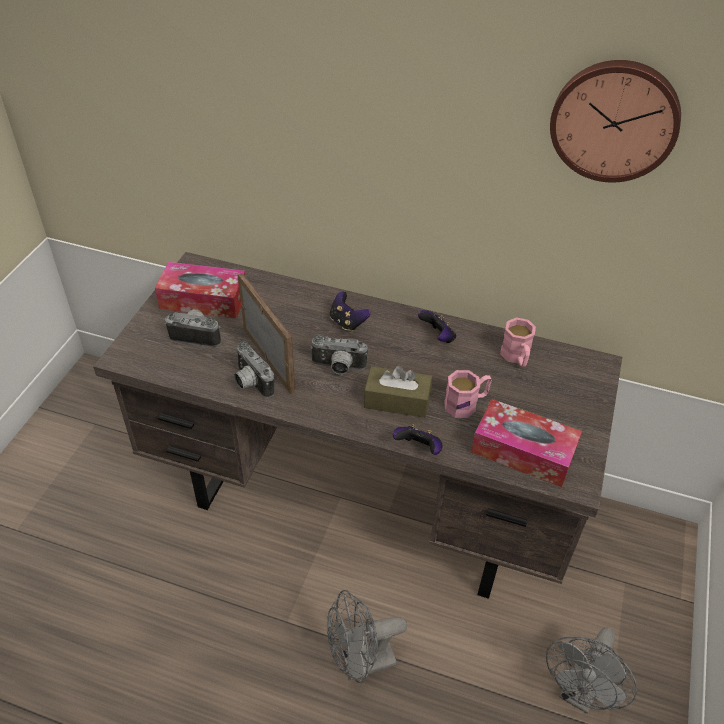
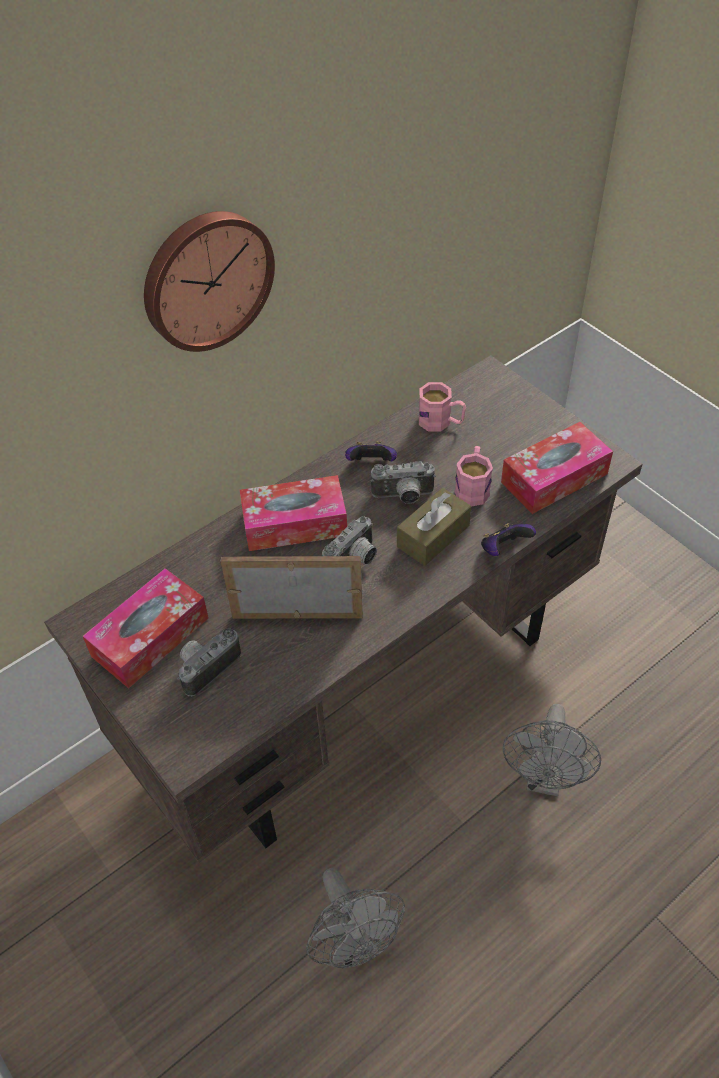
camera: 55 degrees left, 5 degrees up
camera [234,341,274,398] -> camera moved to [371,461,436,504]
game controller [330,291,371,332] -> tissue box [240,475,347,551]
grey fan [546,627,637,714] -> grey fan moved to [306,868,405,968]
wall clock [550,60,681,183] -> wall clock moved to [144,211,275,352]

